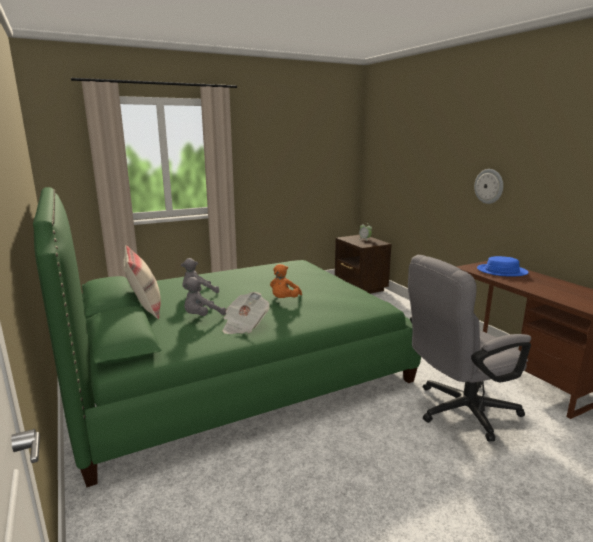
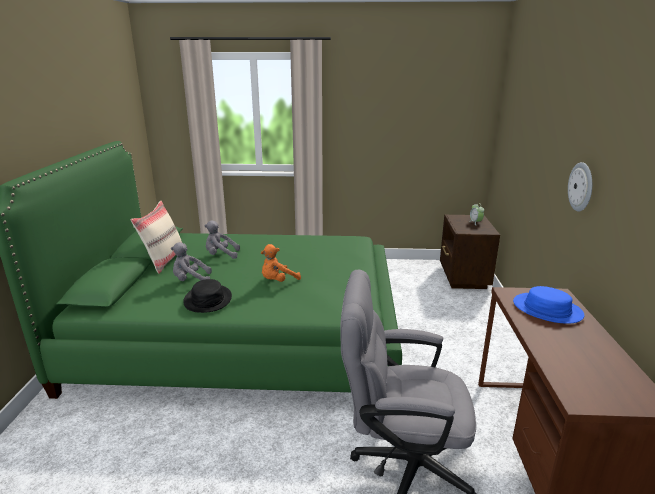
camera: 30 degrees right, 5 degrees up
newspaper [223,292,270,334] -> black hat [183,279,232,313]

